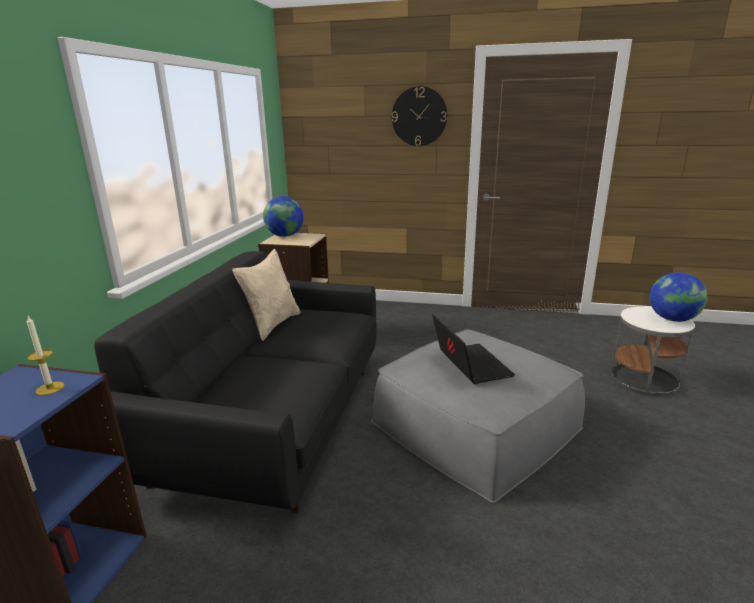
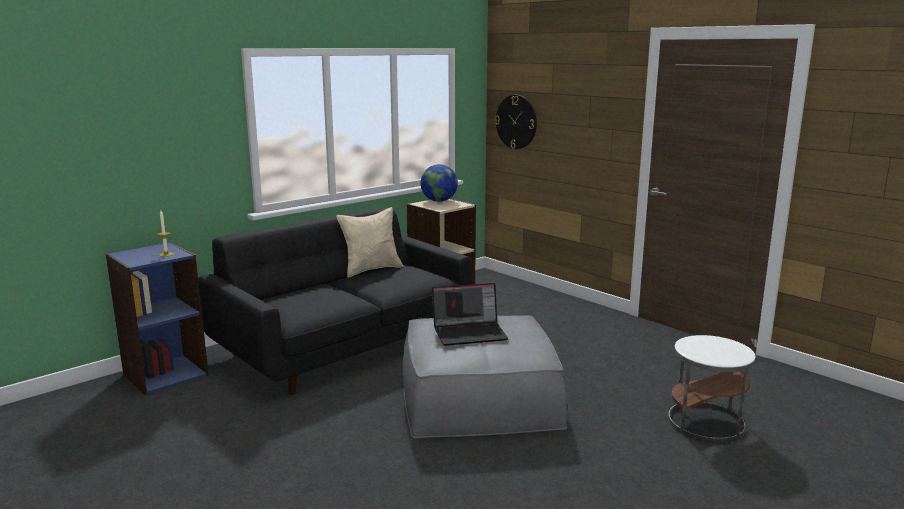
camera: 35 degrees right, 5 degrees down
wall clock [392,86,448,146] -> wall clock moved to [495,95,537,149]
laptop [432,314,515,384] -> laptop turned 60 degrees clockwise [432,283,508,346]
globe [650,272,708,322] -> none

